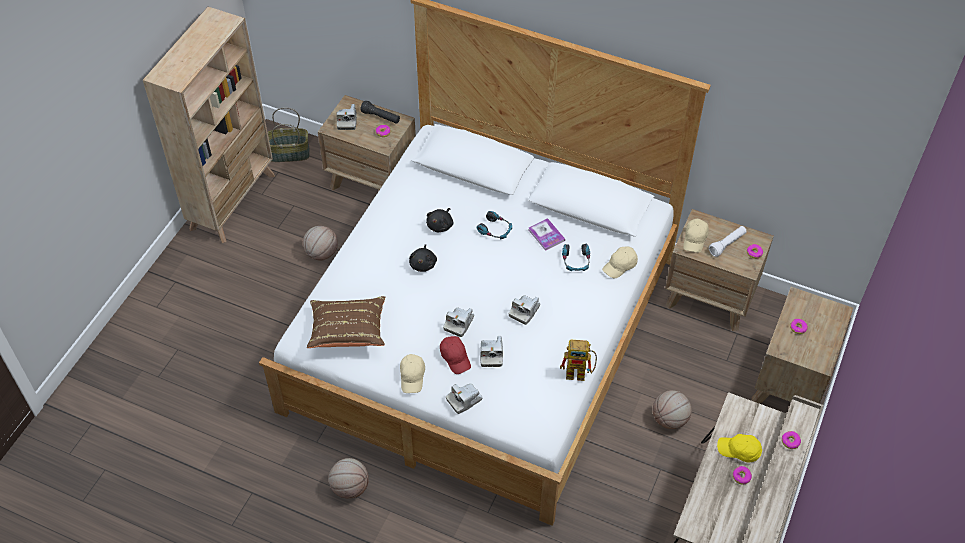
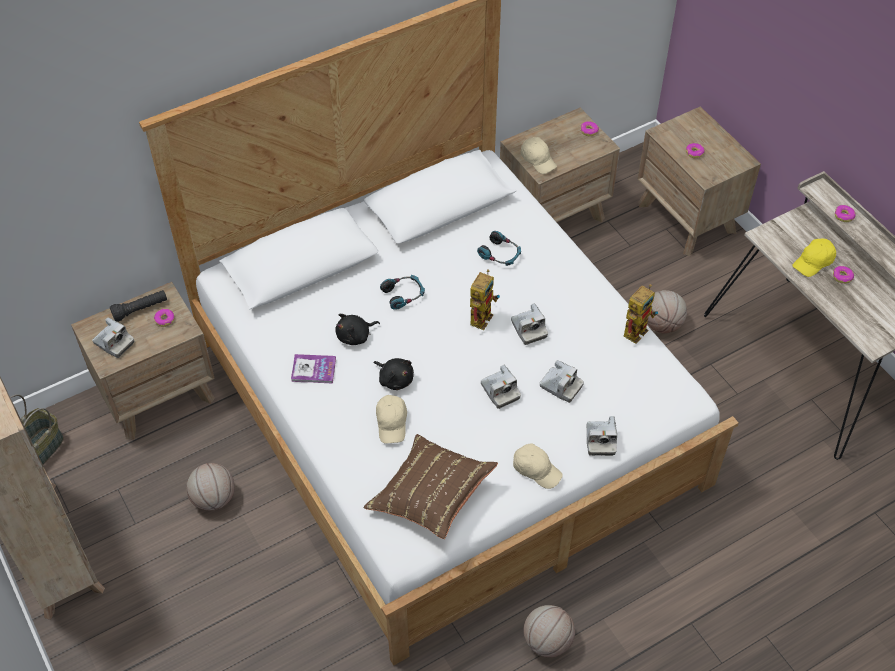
camera: 55 degrees left, 0 degrees up
black plush toy [426,208,453,232] -> black plush toy turned 90 degrees clockwise [335,314,380,345]
red cap [440,336,471,374] -> none
book [529,218,565,251] -> book moved to [291,354,336,383]
beige cap [602,247,638,279] -> beige cap moved to [376,395,407,443]
white flashlight [709,226,747,257] -> none
none -> toy robot [470,269,500,330]

